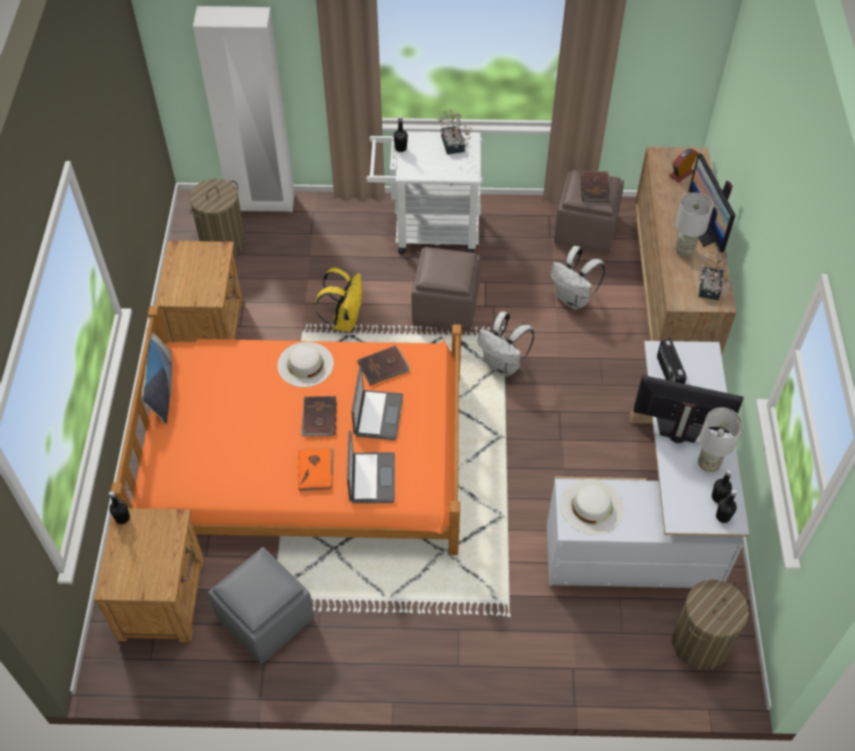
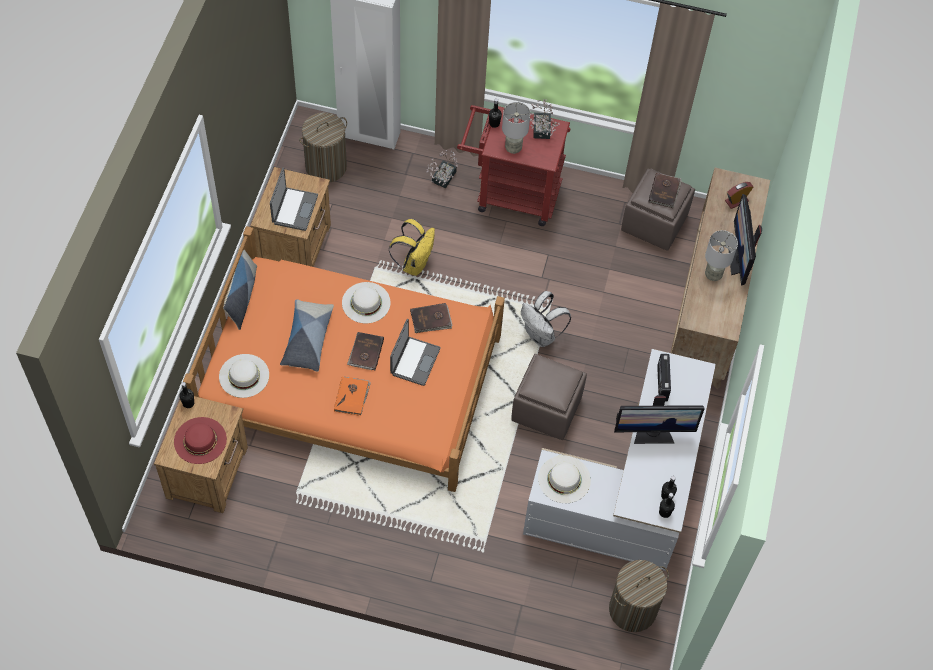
camera: 10 degrees right, 5 degrees up
grey ottoman [207,547,314,664] -> none
laptop [347,431,395,503] -> laptop moved to [270,168,318,231]
white cart [366,131,483,255] -> red cart [457,105,570,226]
brown ottoman [412,247,481,332] -> brown ottoman moved to [511,354,587,440]
white backpack [550,246,605,310] -> none
monitor [633,375,744,443] -> monitor turned 150 degrees clockwise [614,395,705,444]
potted plant [698,251,735,300] -> potted plant moved to [426,150,458,188]
grey table lamp [698,407,743,472] -> grey table lamp moved to [502,102,530,154]
none -> red hat [174,417,227,464]
none -> white hat [219,354,269,398]
none -> pillow [280,299,334,372]

